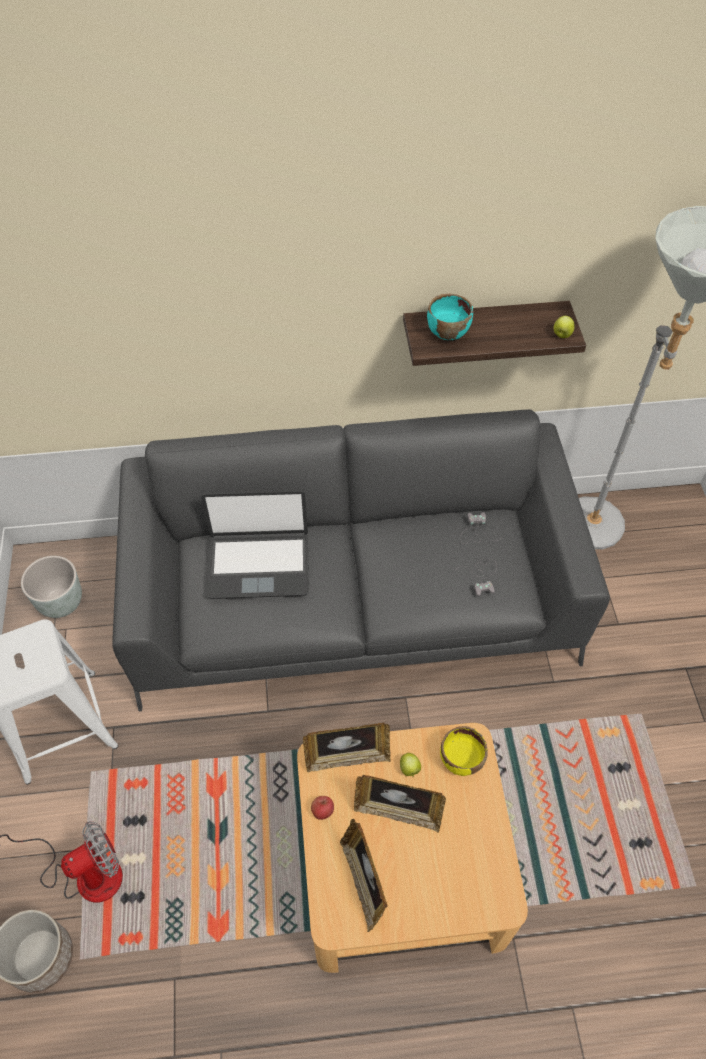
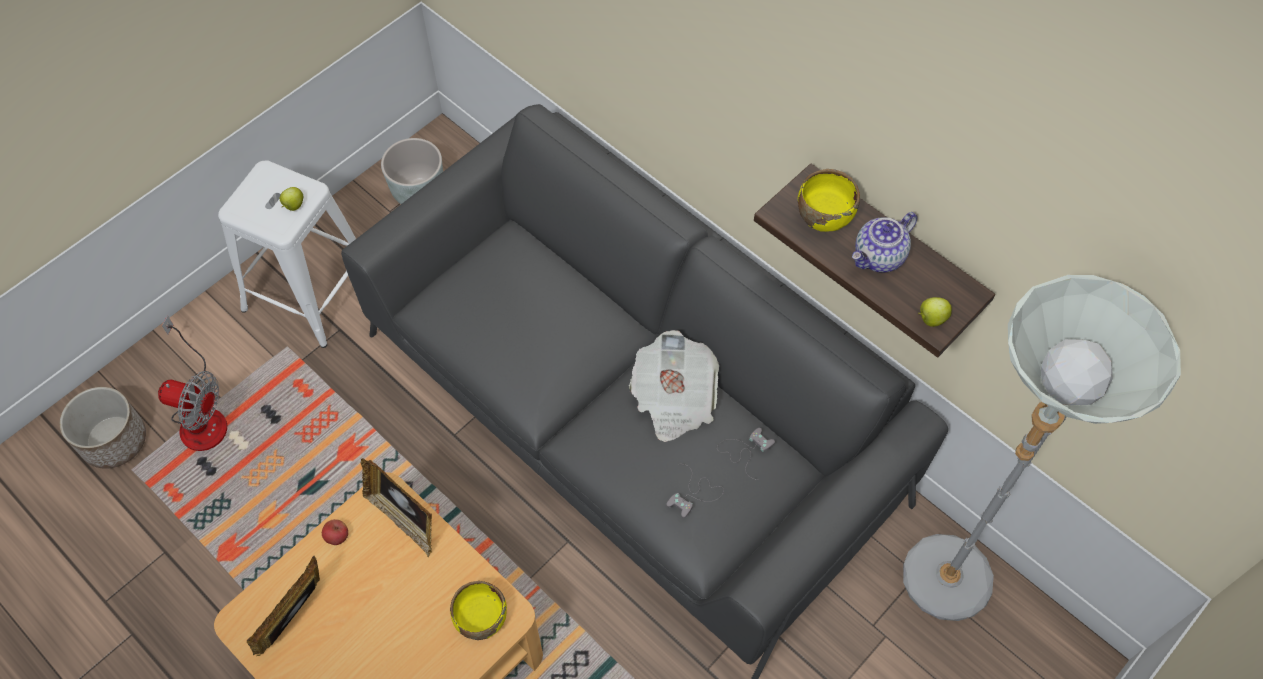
camera: 50 degrees right, 5 degrees up
laptop [201,489,309,599] -> none
picture frame [354,775,446,833] -> none
apple [400,753,421,778] -> apple moved to [280,187,303,211]
turquoise bowl [427,294,473,340] -> yellow bowl [798,169,860,232]
none -> newspaper [629,330,719,442]
none -> teapot [852,212,917,273]

